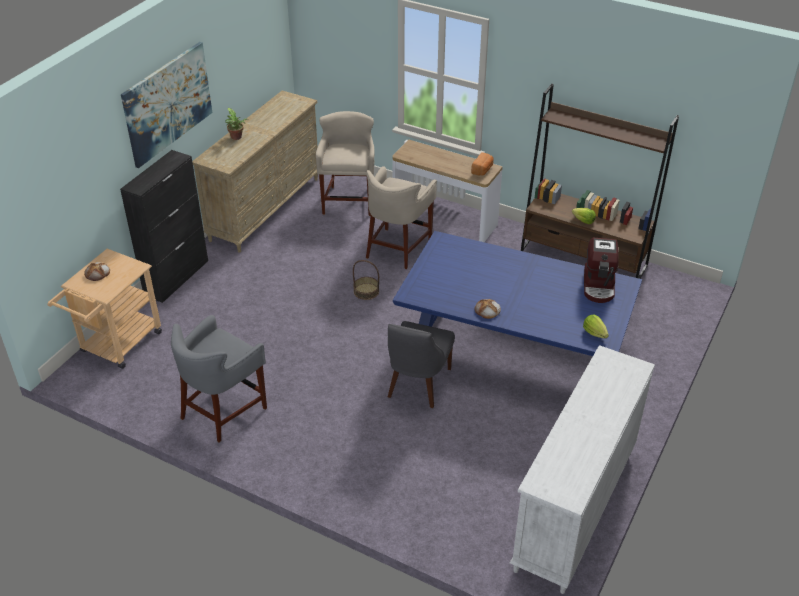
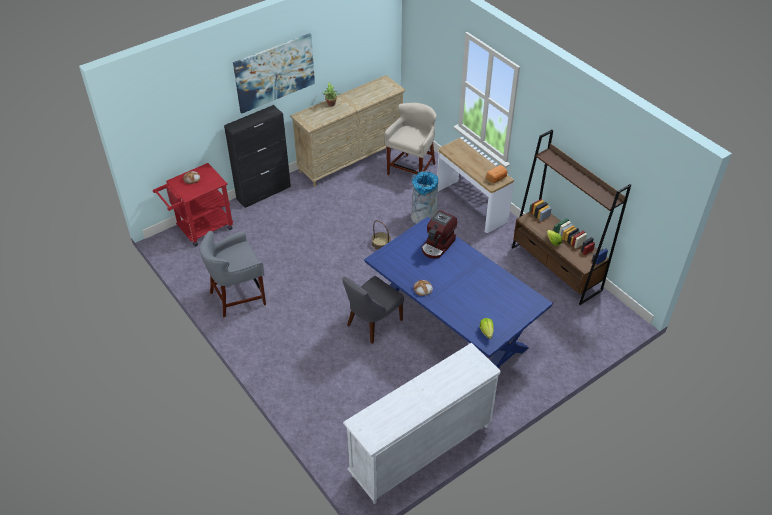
camera: 25 degrees right, 5 degrees up
beige cart [48,249,162,369] -> red cart [153,163,233,246]
beige stool [366,166,437,269] -> grey trash can [411,171,438,224]
coffee machine [584,238,619,303] -> coffee machine moved to [422,210,457,259]

